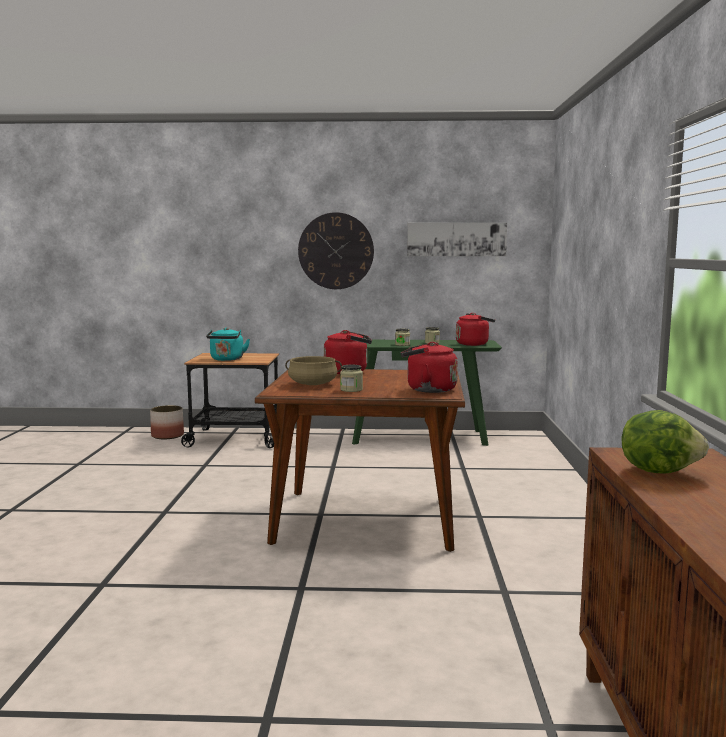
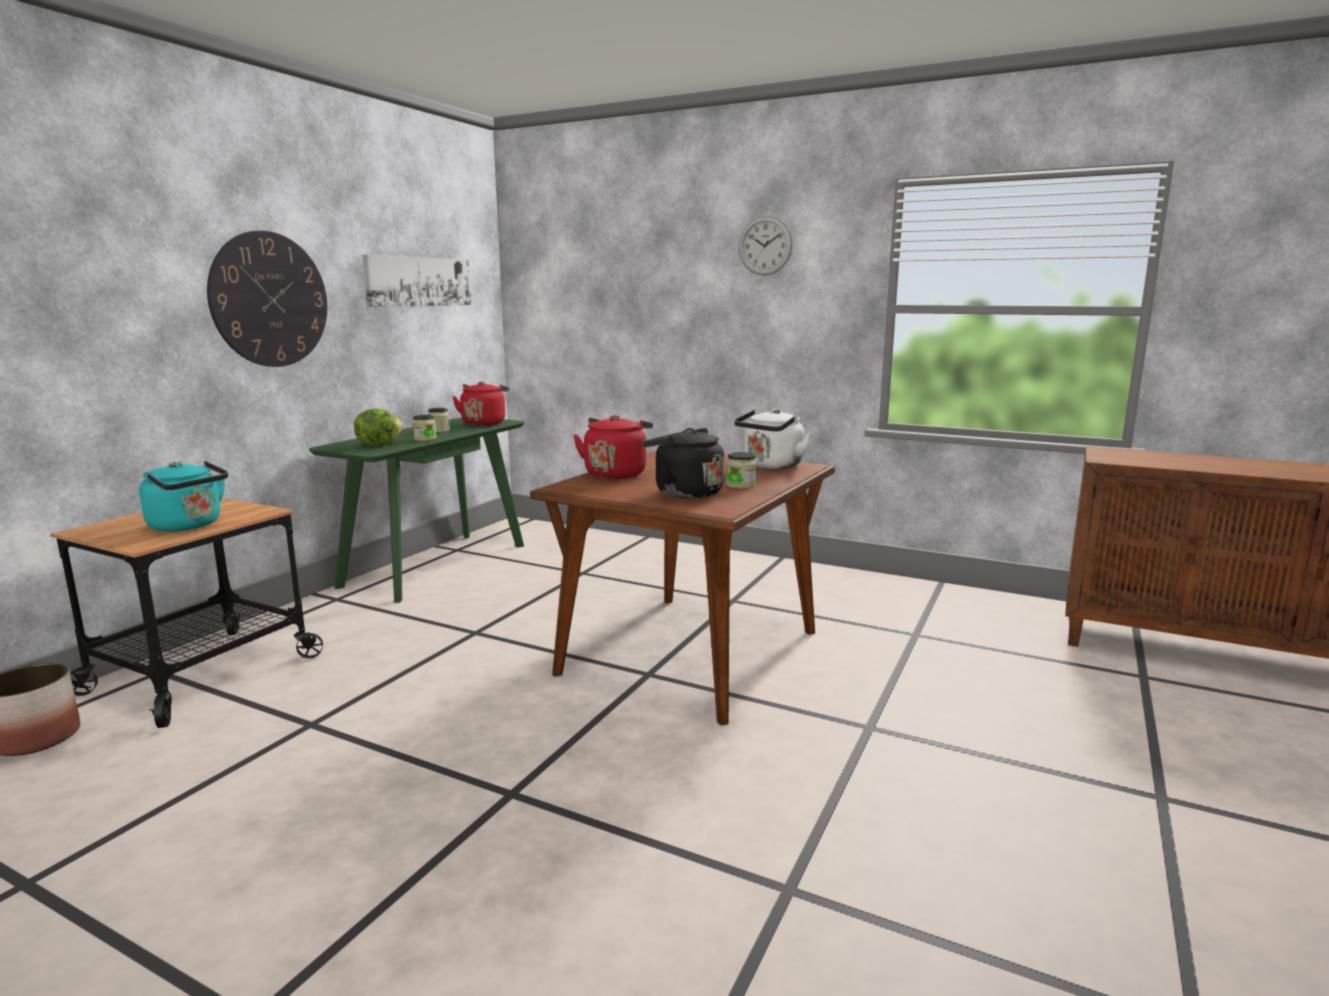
camera: 65 degrees left, 5 degrees up
beige cooking pot [285,356,342,385] -> black kettle [642,428,724,499]
red kettle [401,342,458,393] -> white kettle [734,409,812,469]
lettuce [621,410,709,474] -> lettuce moved to [354,409,403,446]
none -> wall clock [739,216,793,276]

